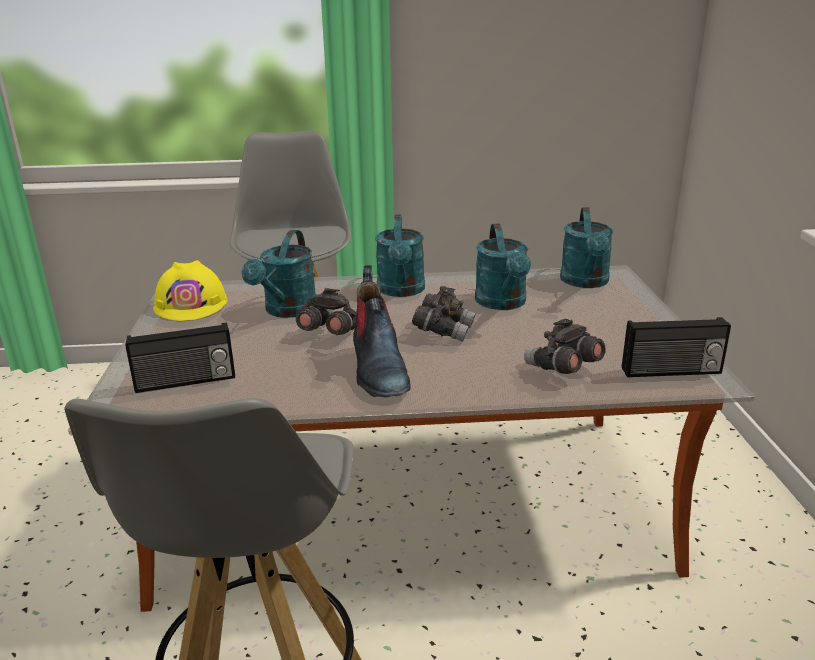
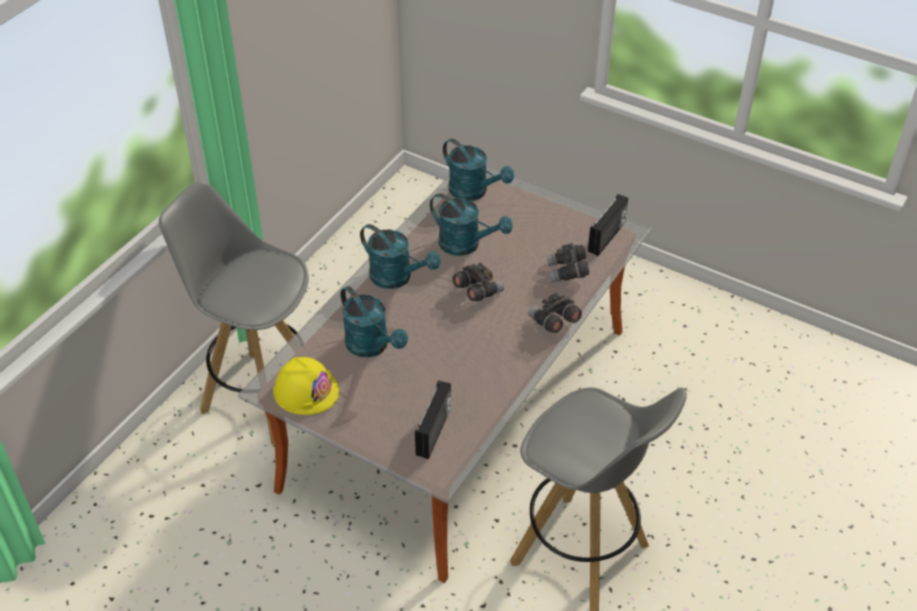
camera: 55 degrees left, 20 degrees up
grey binoculars [296,288,357,335] -> grey binoculars moved to [529,293,582,333]
boot [353,265,410,398] -> none

